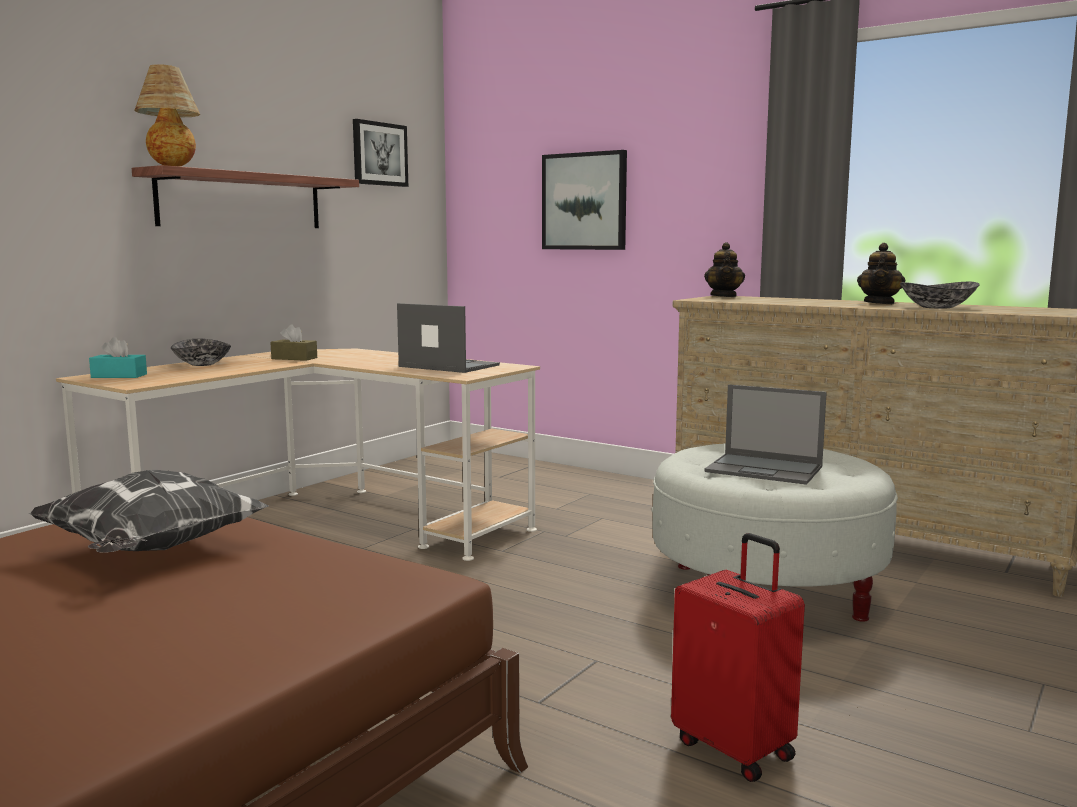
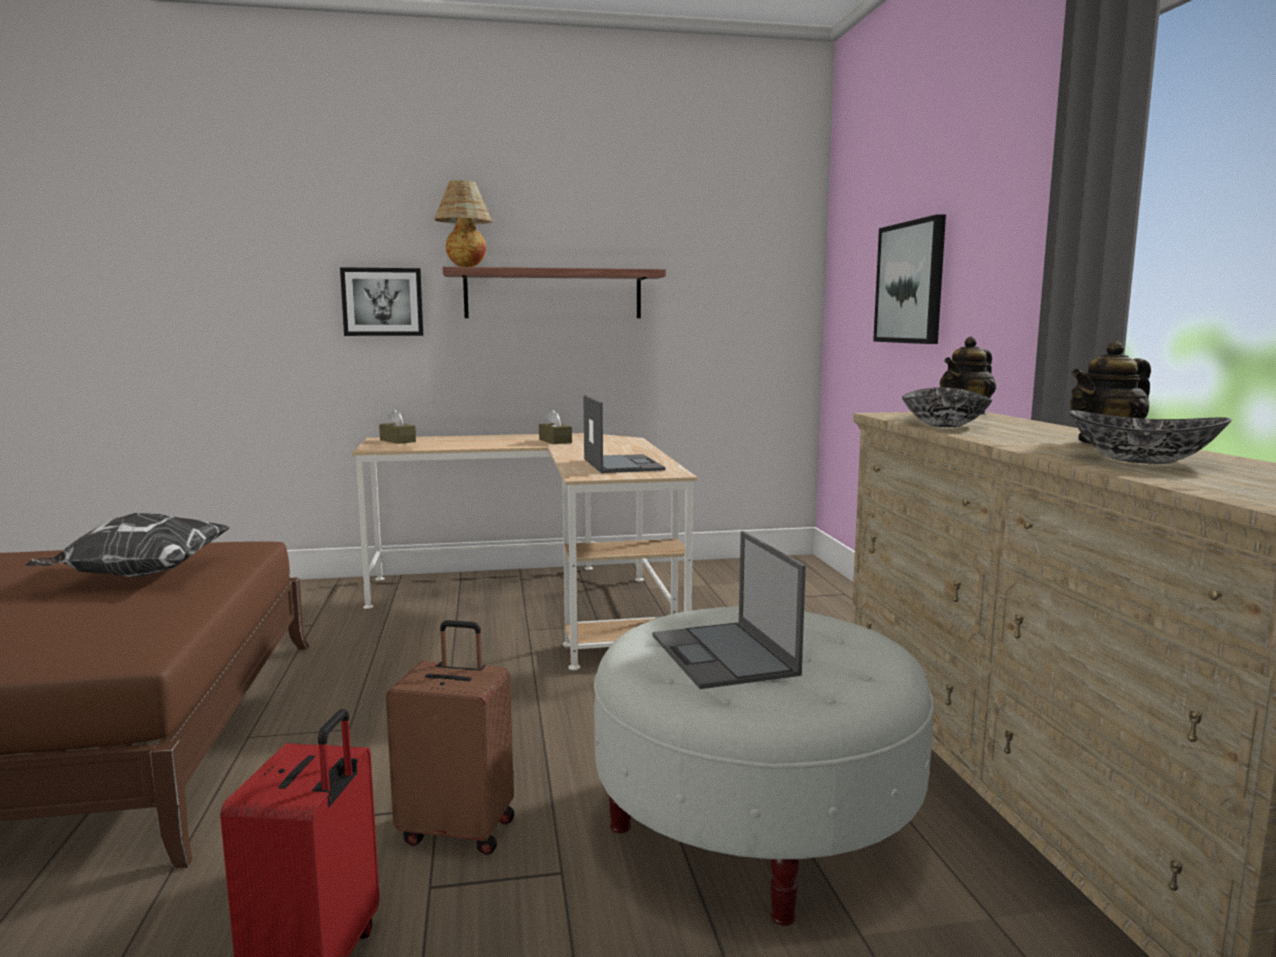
camera: 45 degrees right, 0 degrees up
turquoise tissue box [89,337,147,378] -> brown tissue box [379,409,416,444]
bowl [171,339,231,366] -> bowl moved to [902,387,993,427]
picture [353,119,408,187] -> picture moved to [340,267,424,336]
none -> brown suitcase [386,620,514,855]

